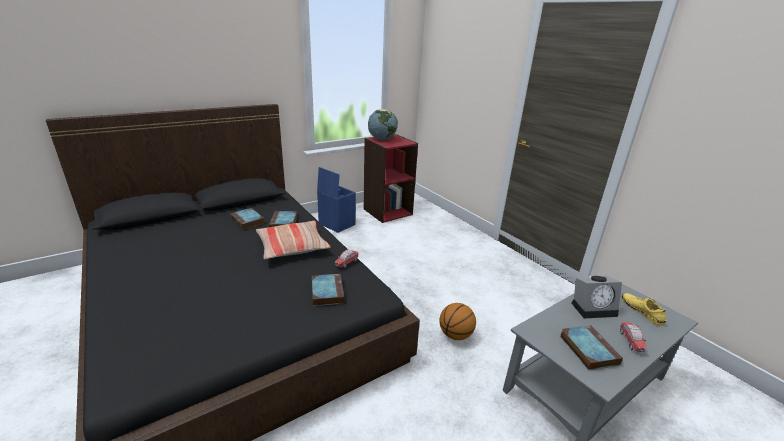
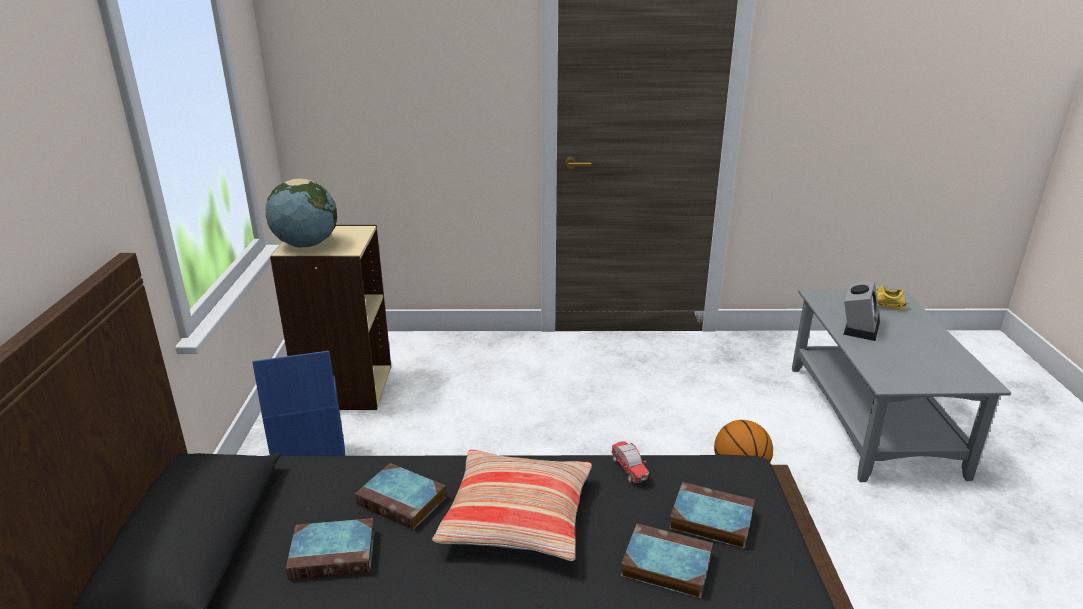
camera: 55 degrees left, 0 degrees up
red bookcase [364,134,418,223] -> beige bookcase [270,225,391,410]
book [560,325,623,371] -> book moved to [621,523,713,599]
toy car [620,322,647,352] -> none

